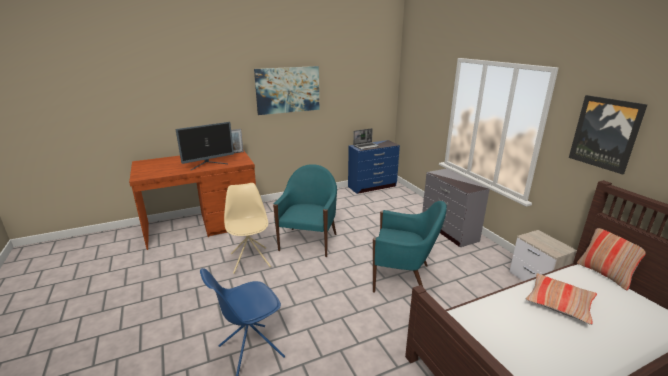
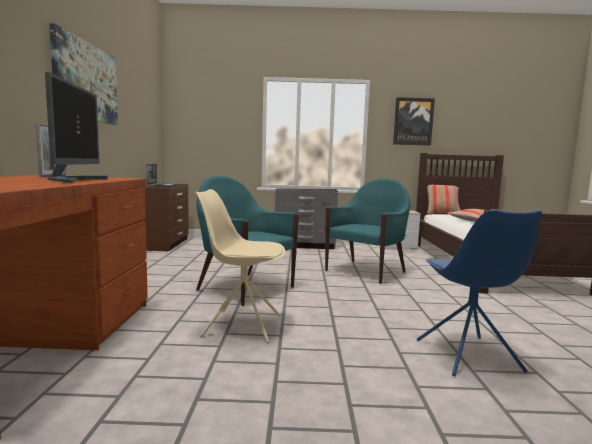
camera: 65 degrees left, 15 degrees down
blue dresser [348,140,400,194] -> brown dresser [144,184,189,252]

